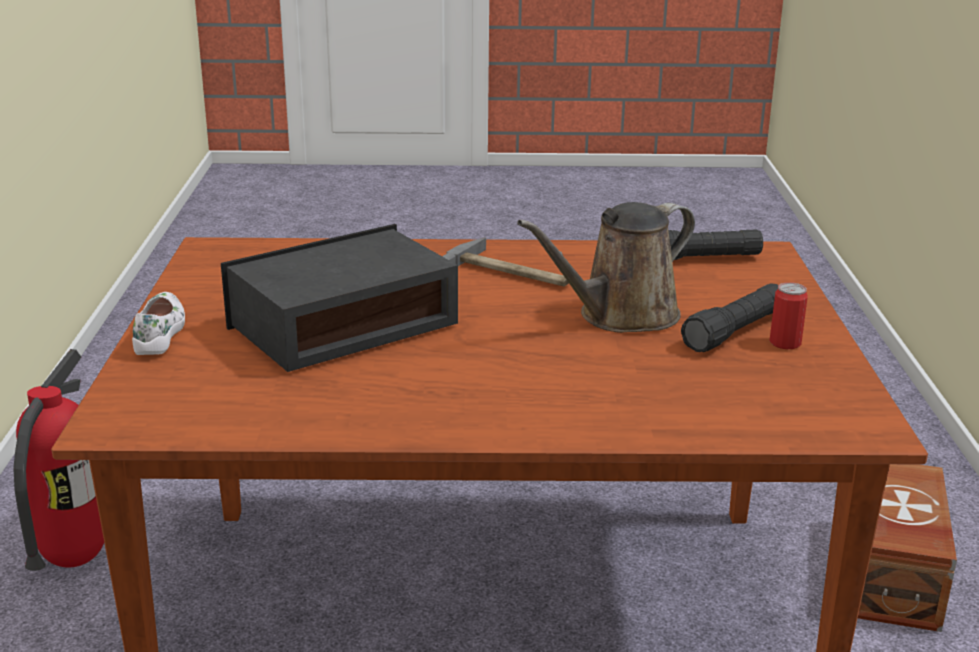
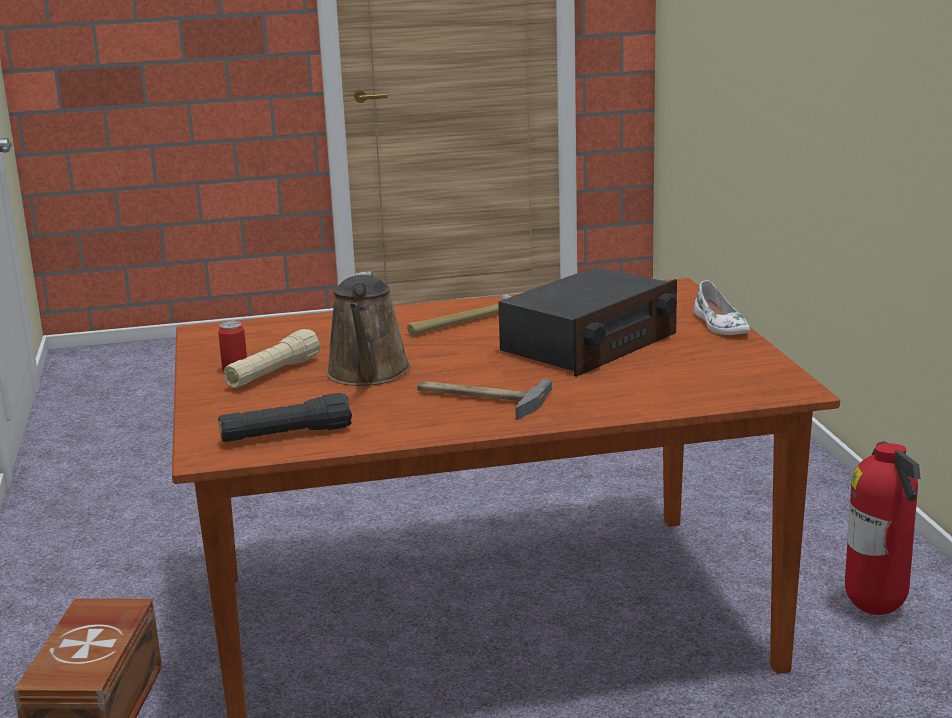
camera: 170 degrees right, 5 degrees down
brown watering can [517,202,695,333] -> brown watering can turned 135 degrees clockwise [326,271,411,386]
black flashlight [681,283,779,352] -> beige flashlight [223,329,321,388]
none -> hammer [407,294,511,336]

